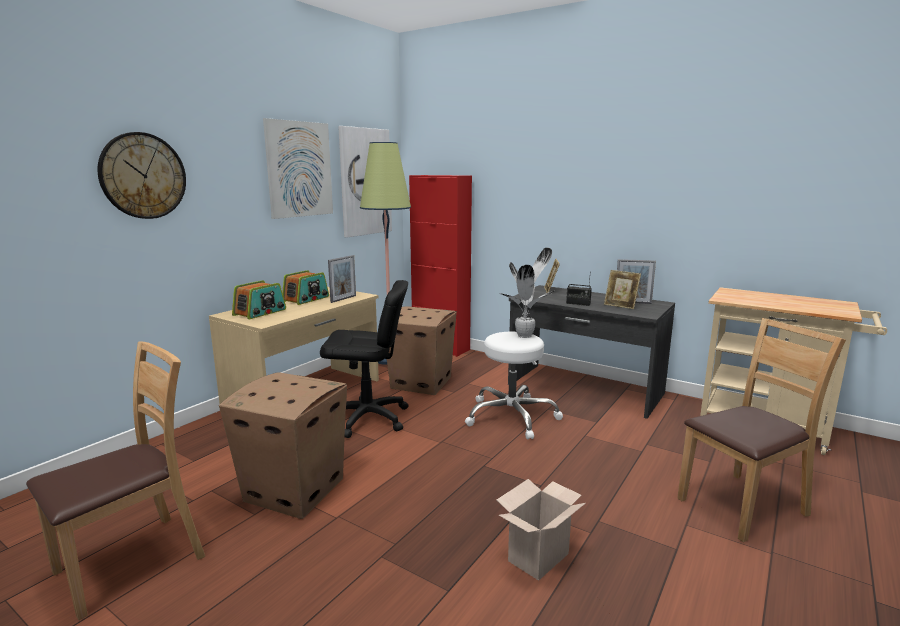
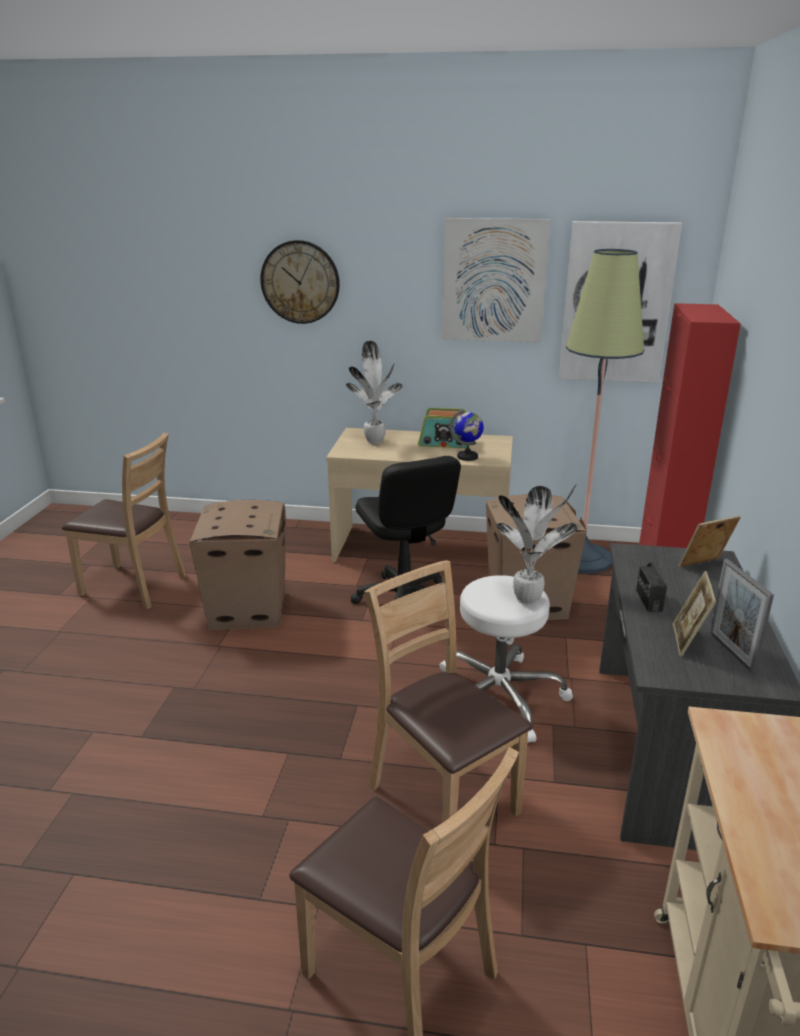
camera: 65 degrees right, 10 degrees up
radio [232,280,286,319] -> potted plant [346,341,403,444]
picture frame [328,255,356,303] -> globe [449,409,484,461]
cardboard box [497,479,586,581] -> none
none -> brown chair [364,560,532,822]

